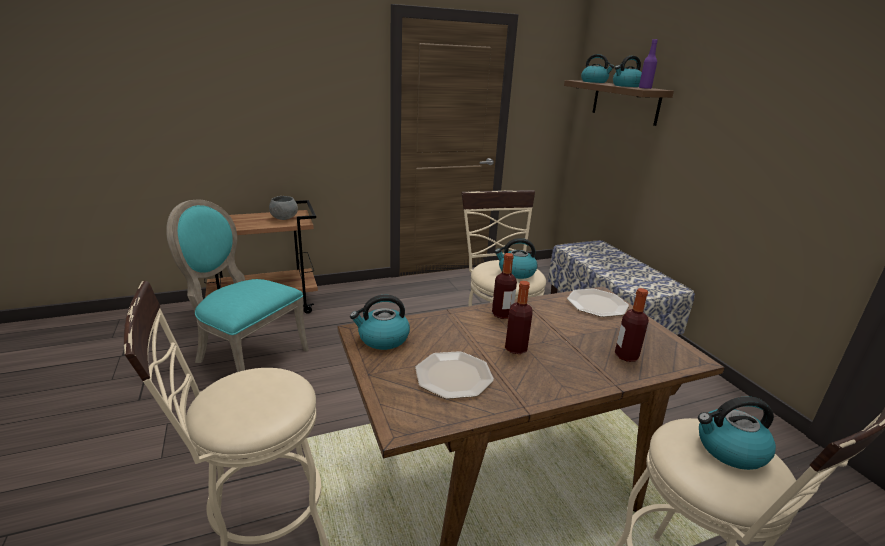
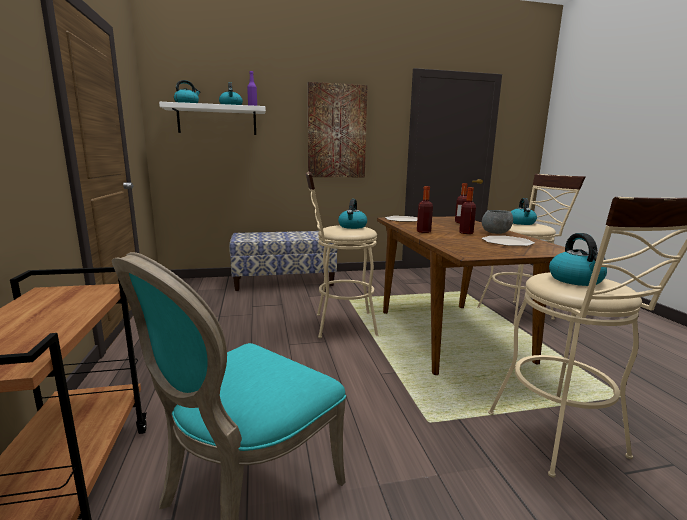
camera: 80 degrees left, 10 degrees down
grey bowl [269,196,298,220] -> grey bowl moved to [482,210,513,234]
kettle [350,295,410,350] -> kettle moved to [549,233,607,286]
brown shelf [564,80,674,126] -> white shelf [159,102,266,135]
none -> picture [308,82,368,177]

